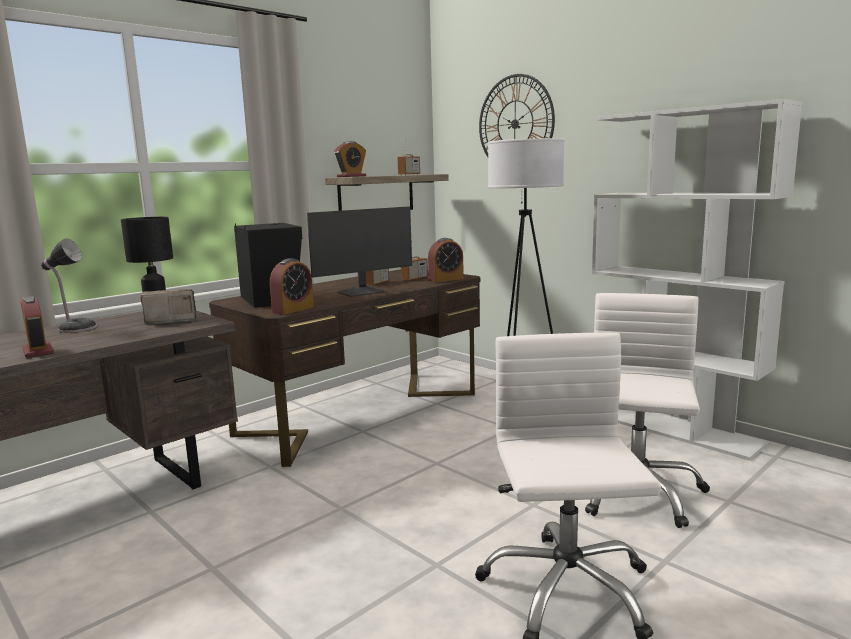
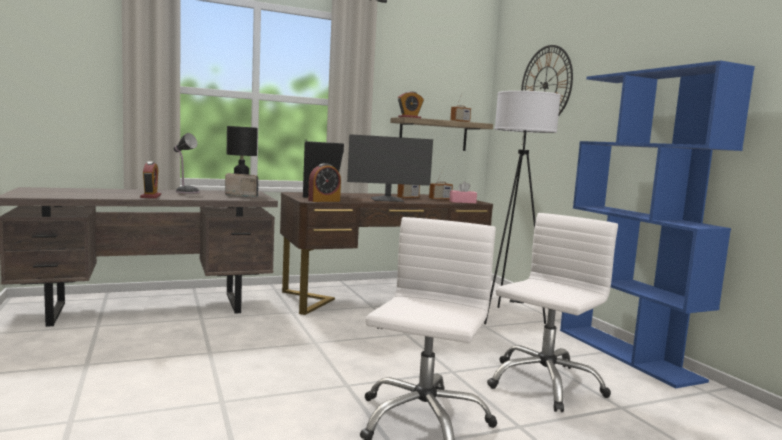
camera: 20 degrees right, 5 degrees down
alarm clock [428,238,464,282] -> pink tissue box [449,181,477,203]
white bookcase [592,99,803,461] -> blue bookcase [560,60,755,388]

